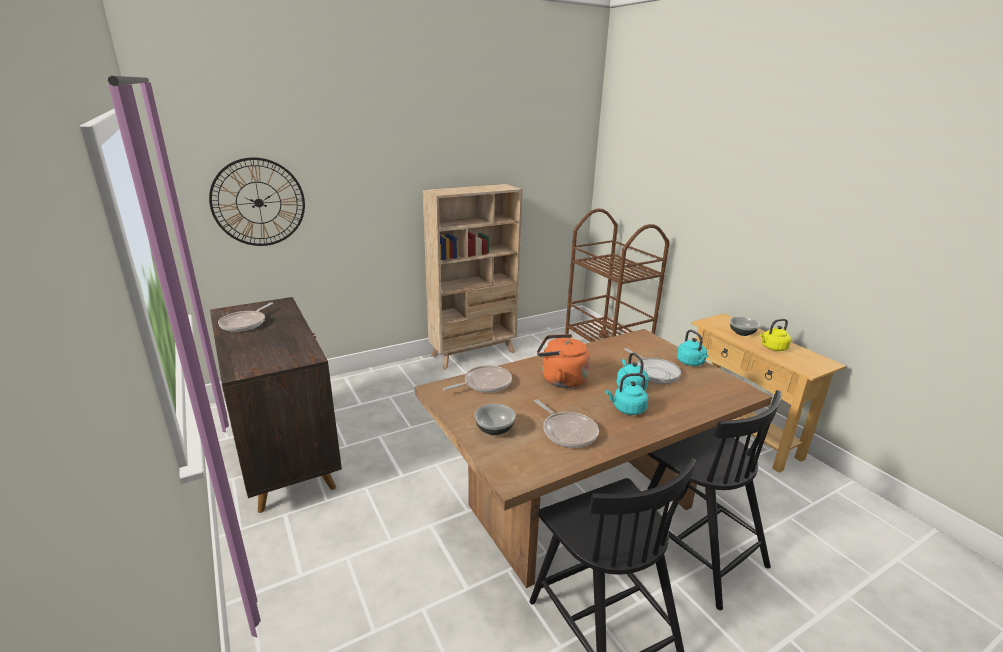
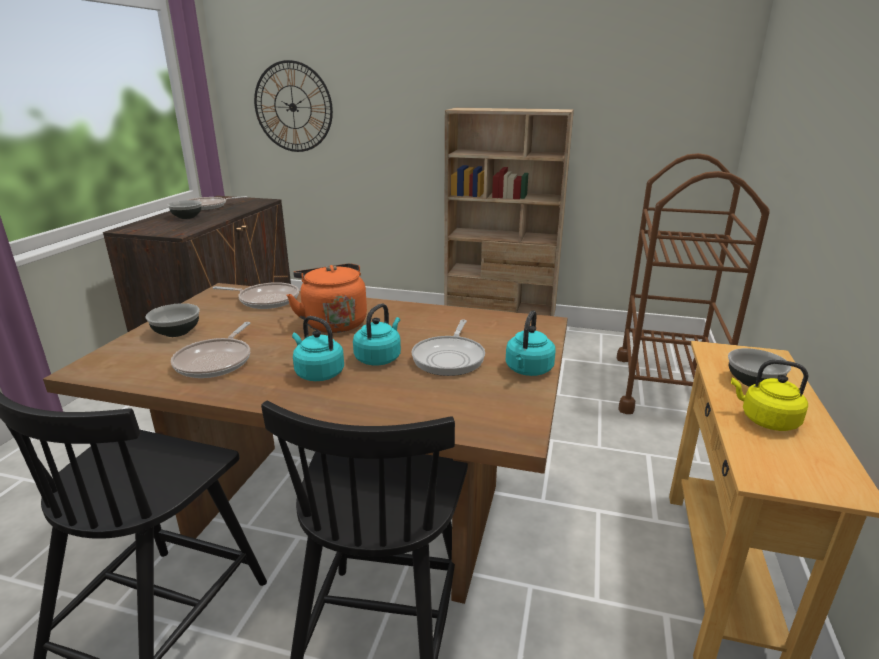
camera: 45 degrees right, 0 degrees up
none -> bowl [167,200,202,219]

